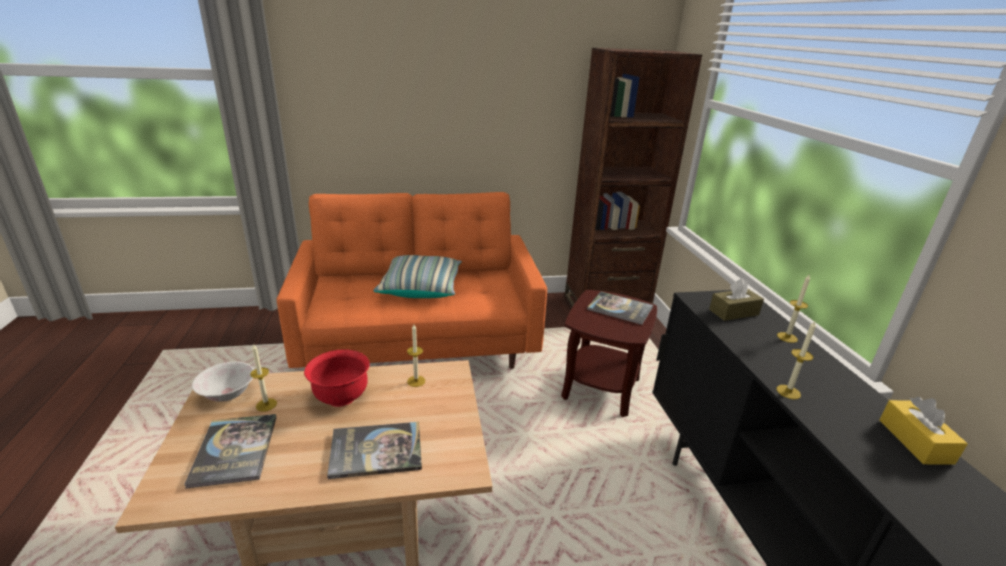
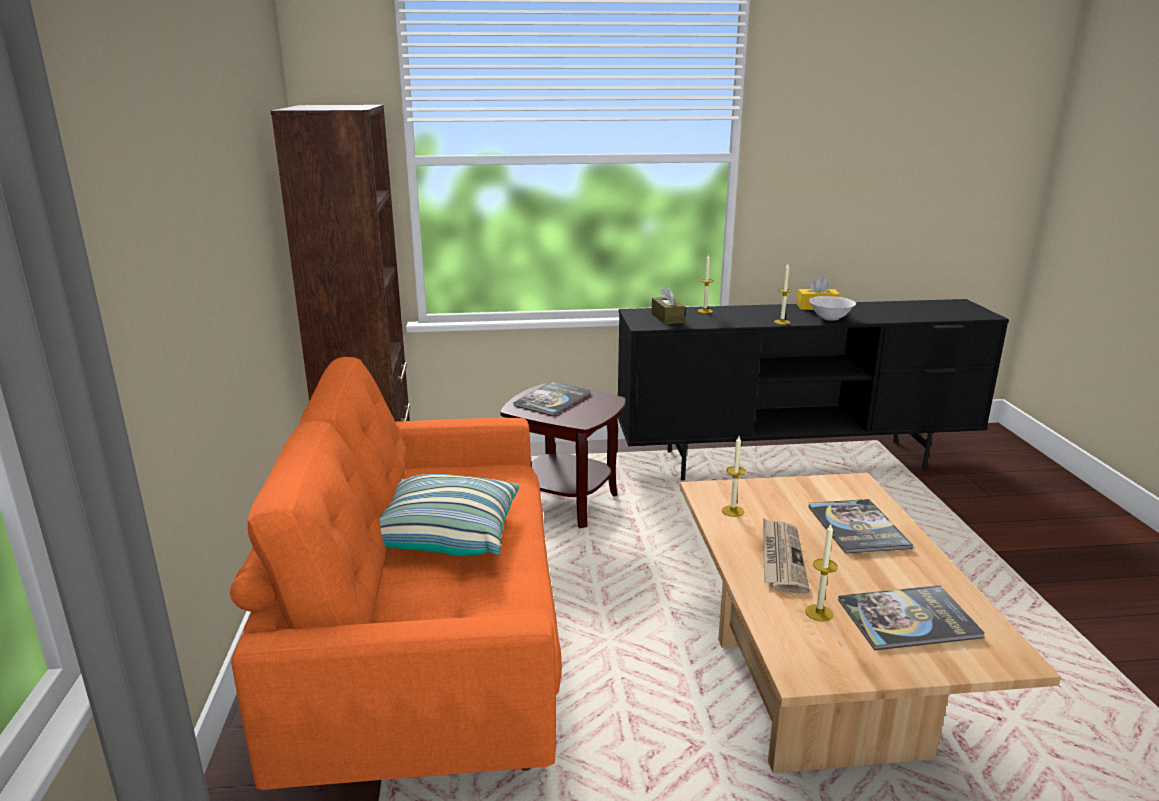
camera: 85 degrees left, 5 degrees down
white bowl [192,362,254,402] -> white bowl moved to [808,296,856,321]
red bowl [304,349,370,407] -> newspaper [763,518,810,594]

